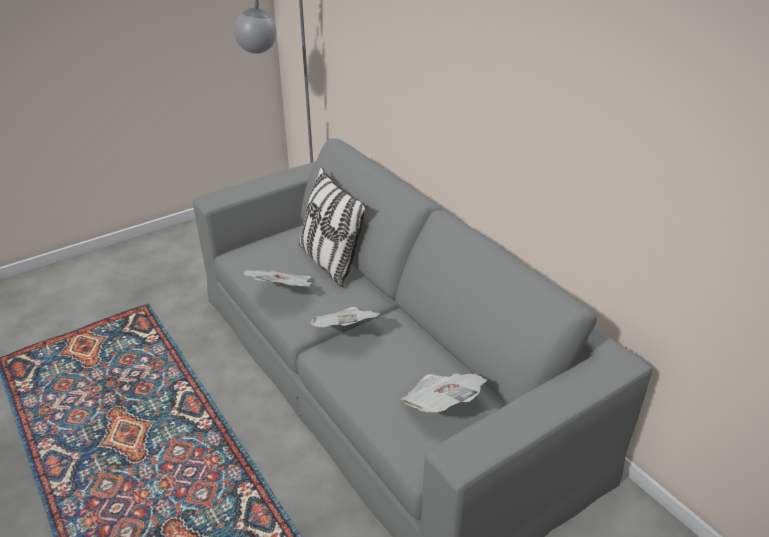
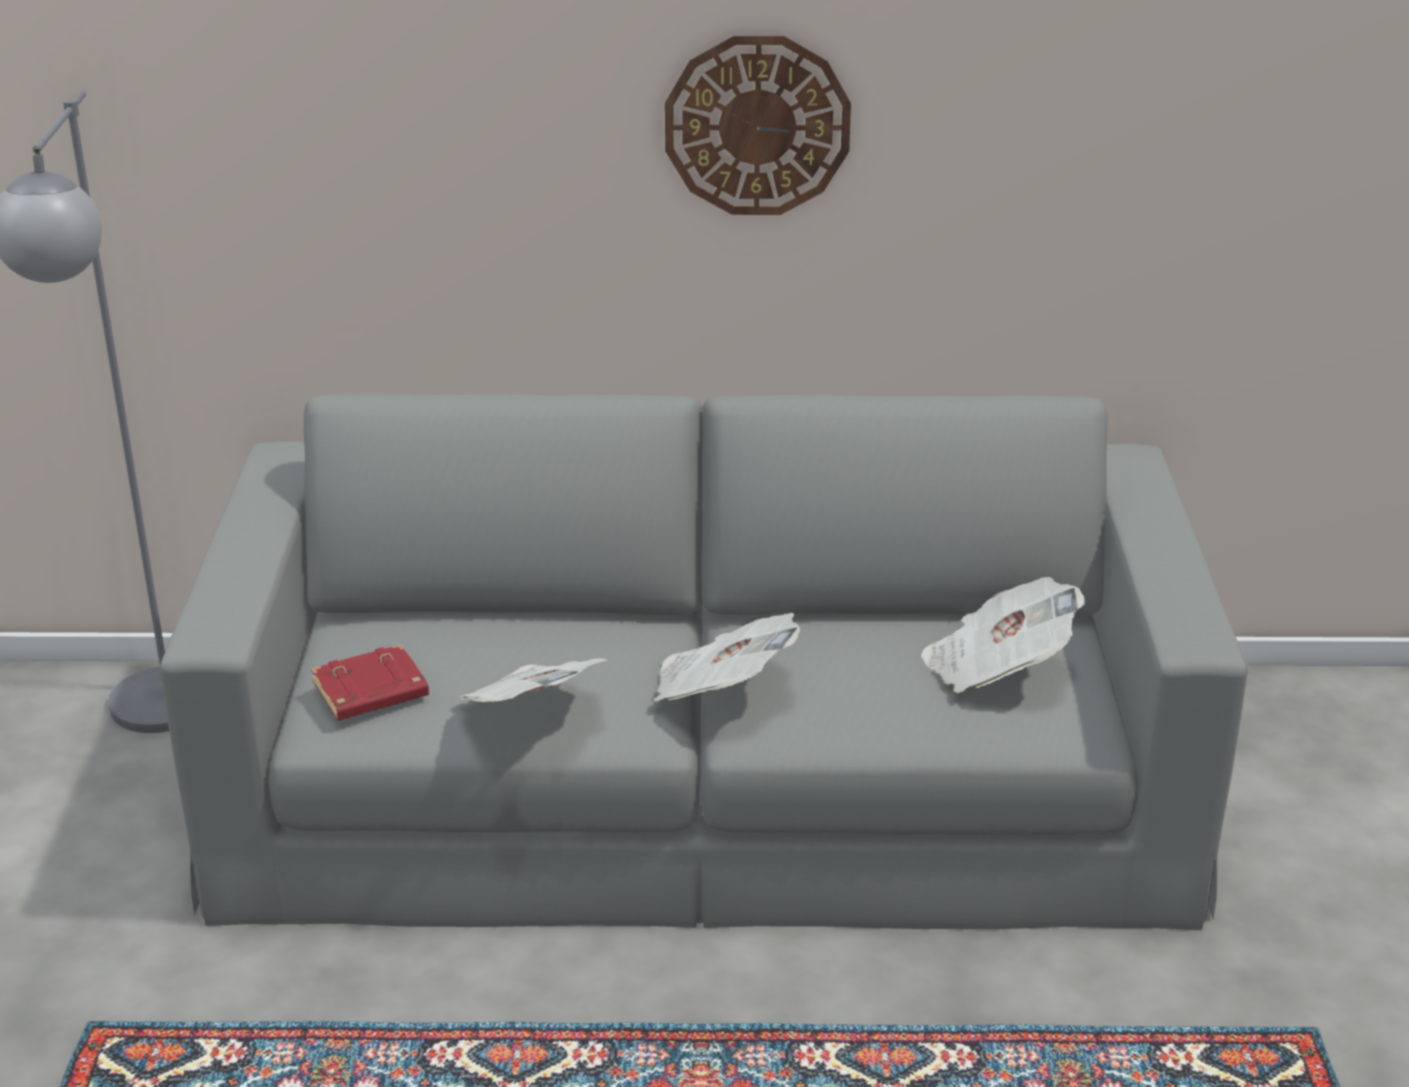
camera: 55 degrees left, 5 degrees down
pillow [299,167,367,288] -> none
none -> red book [311,644,429,720]
none -> wall clock [665,36,851,215]

